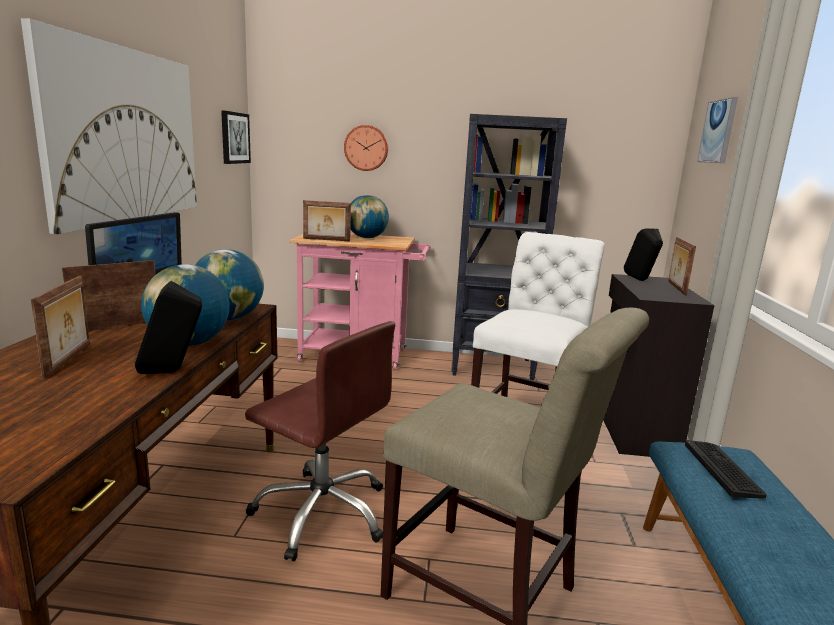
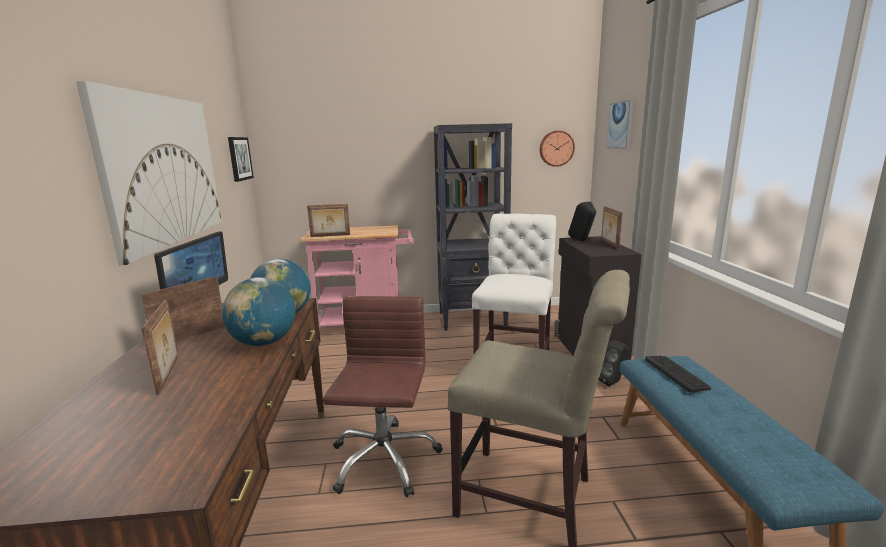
camera: 10 degrees left, 0 degrees up
black speaker [134,281,202,374] -> black speaker moved to [599,340,630,386]
brown office chair [245,321,395,561] -> brown office chair turned 105 degrees counterclockwise [323,296,443,497]
wall clock [344,125,388,171] -> wall clock moved to [540,130,575,167]
globe [350,195,389,238] -> none

